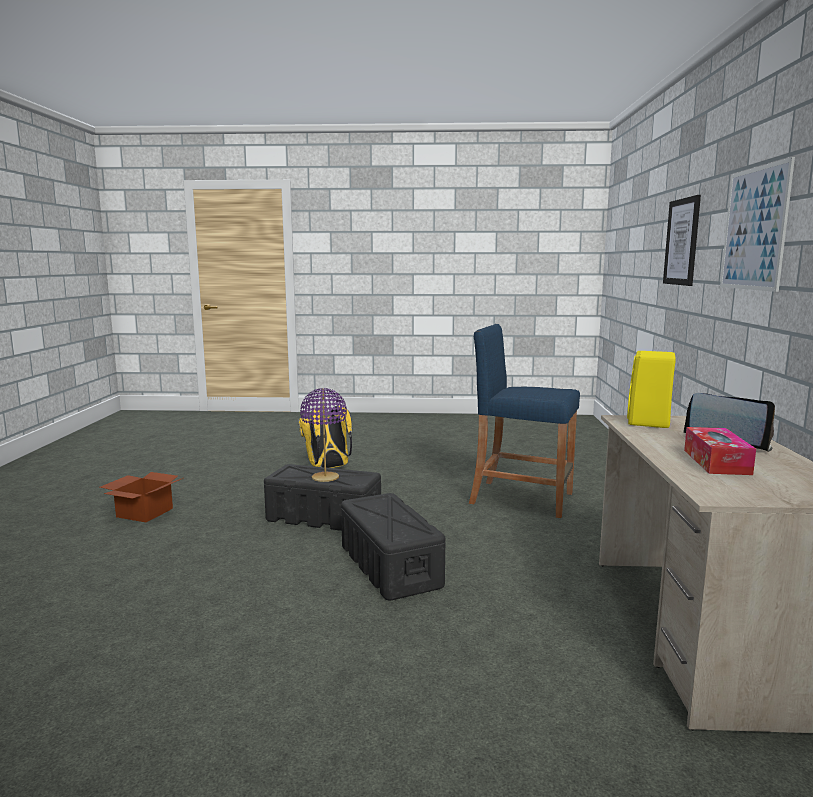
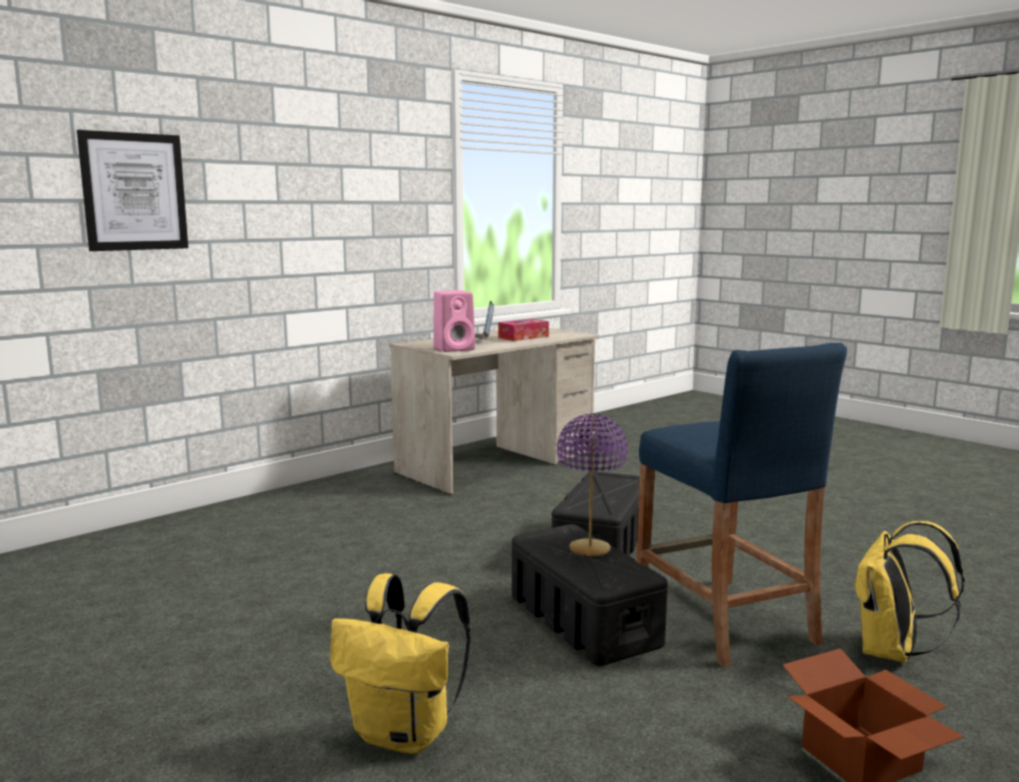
camera: 135 degrees left, 0 degrees up
blue stool [469,324,580,518] -> blue stool moved to [636,343,847,668]
yellow speaker [627,351,676,428] -> pink speaker [433,290,475,352]
picture [720,157,795,292] -> none
none -> yellow backpack [853,521,965,663]

